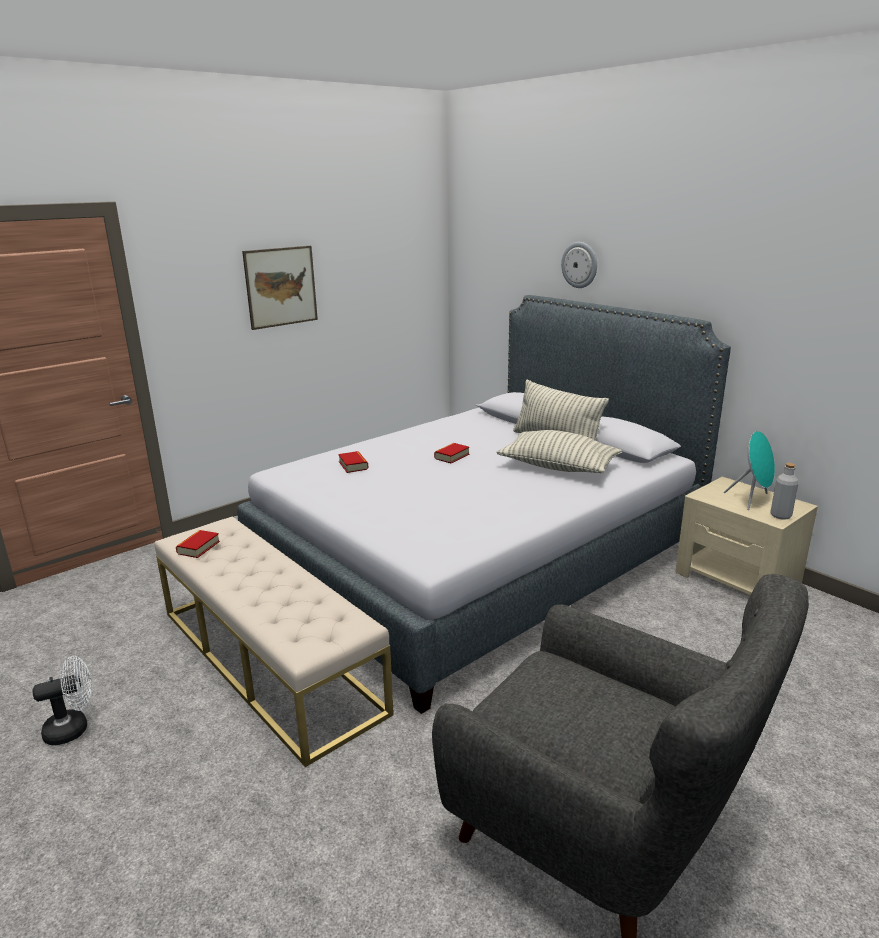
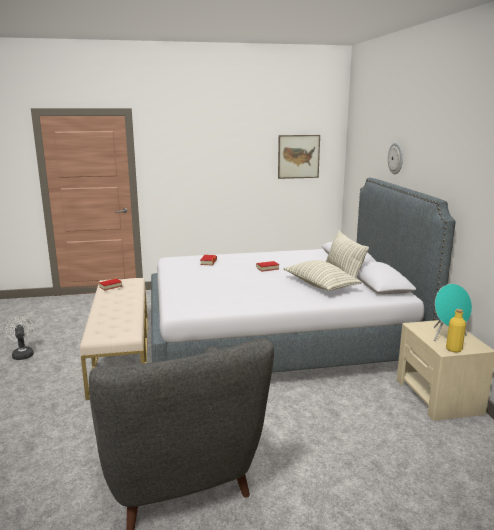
camera: 30 degrees right, 5 degrees down
white fan [33,656,92,745] -> white fan turned 120 degrees counterclockwise [5,316,34,360]
picture [242,246,318,330] -> picture moved to [278,135,320,179]
grey bottle [770,463,799,520] -> yellow bottle [446,309,466,353]

